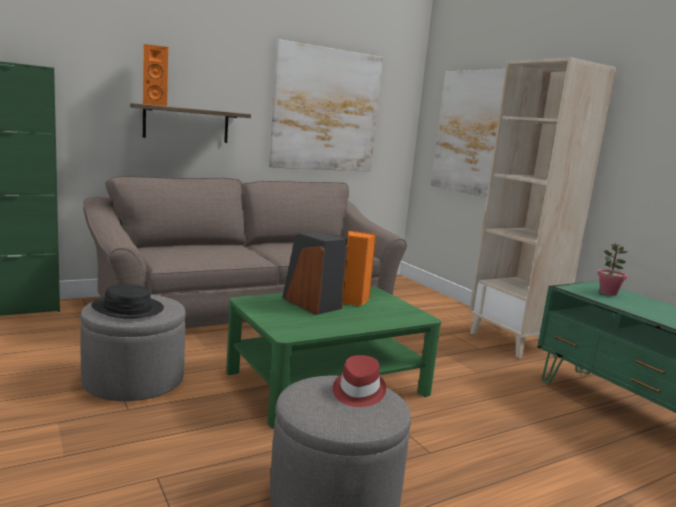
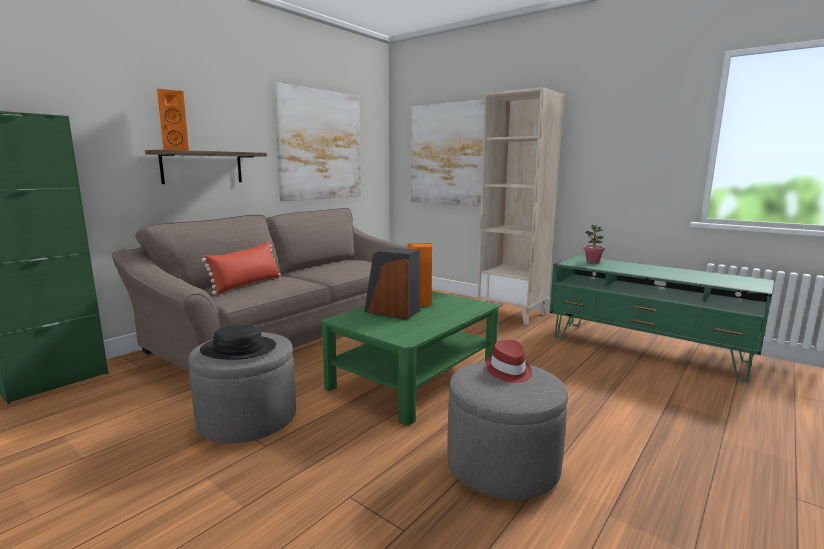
camera: 20 degrees left, 0 degrees up
none -> red pillow [202,241,281,295]

